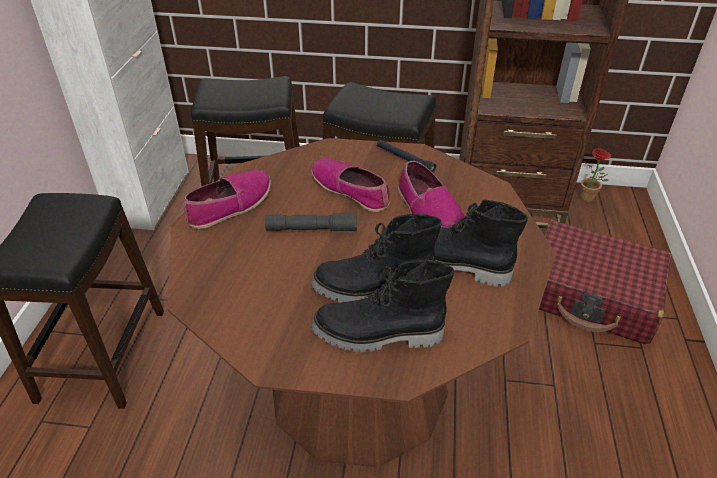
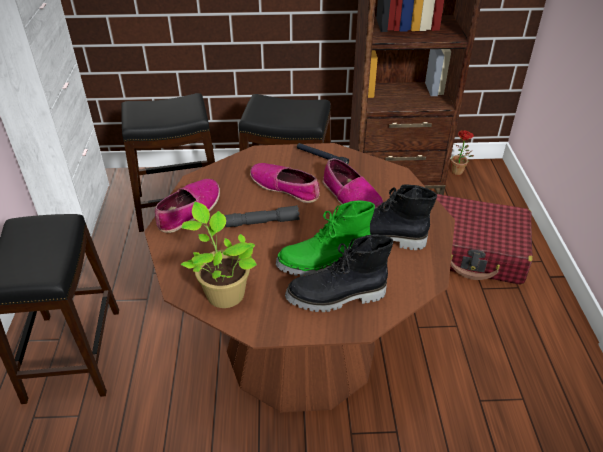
camera: 10 degrees left, 0 degrees up
black boot [311,214,442,303] -> green boot [276,200,375,277]
none -> potted plant [181,202,257,308]

